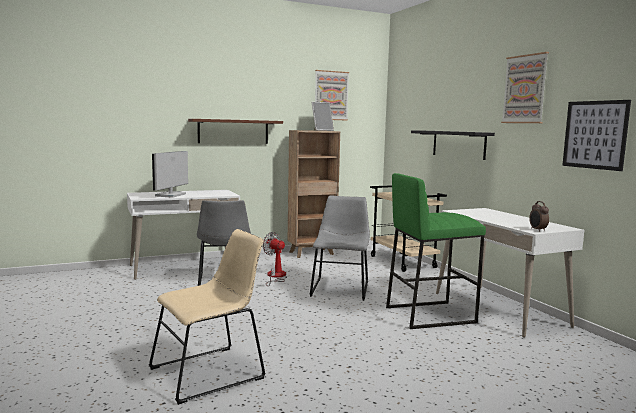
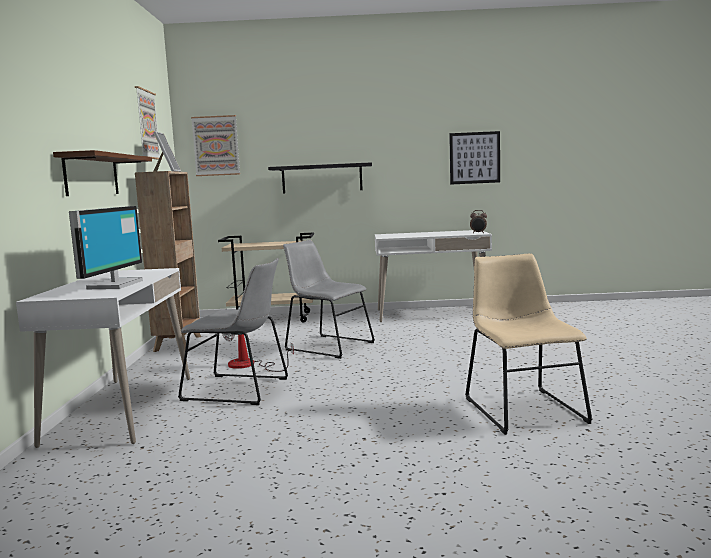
camera: 65 degrees left, 0 degrees up
monitor [152,151,188,198] -> monitor turned 120 degrees counterclockwise [69,206,143,289]
green stool [386,173,486,329] -> none
picture [501,52,549,123] -> picture moved to [191,115,240,176]

